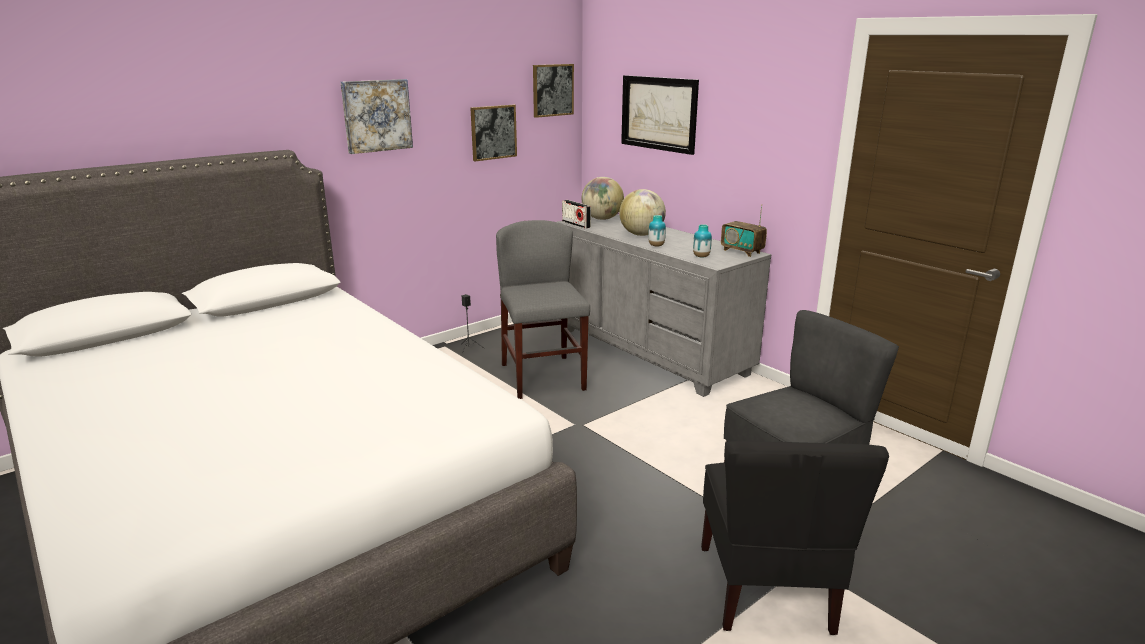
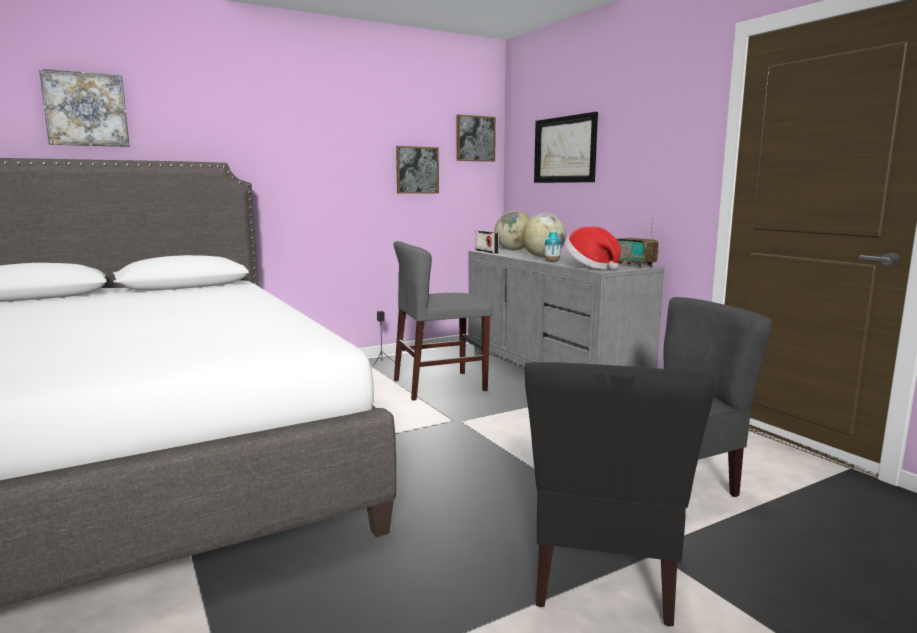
camera: 10 degrees right, 10 degrees down
picture [340,79,413,154] -> picture moved to [39,68,130,147]
grey chair [496,220,590,399] -> grey chair turned 105 degrees counterclockwise [394,241,493,401]
vase [693,224,712,258] -> hat [565,226,621,270]

